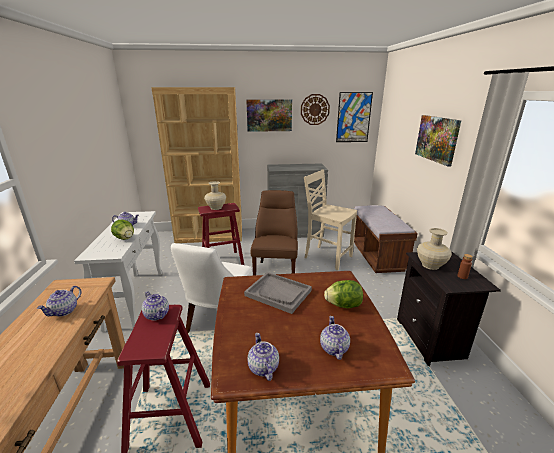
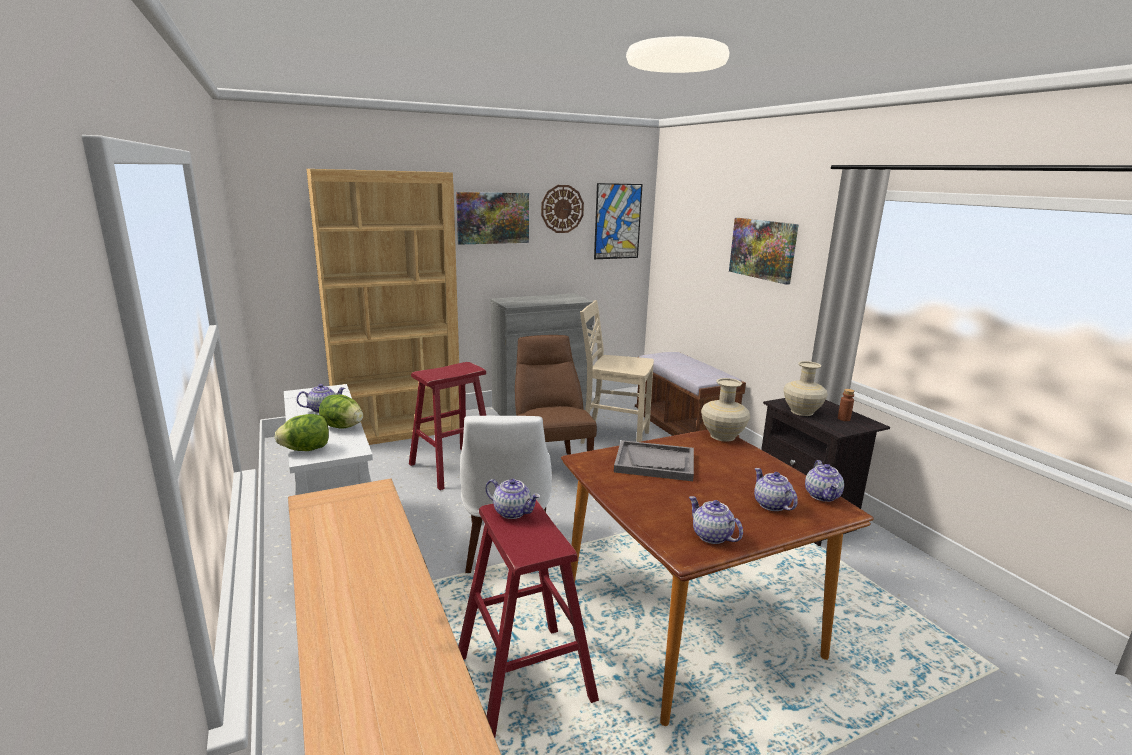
camera: 20 degrees left, 5 degrees down
teapot [37,286,82,317] -> teapot moved to [805,460,844,502]
beige vase [204,181,226,210] -> beige vase moved to [701,378,750,442]
lettuce [324,280,363,308] -> lettuce moved to [275,414,329,451]

